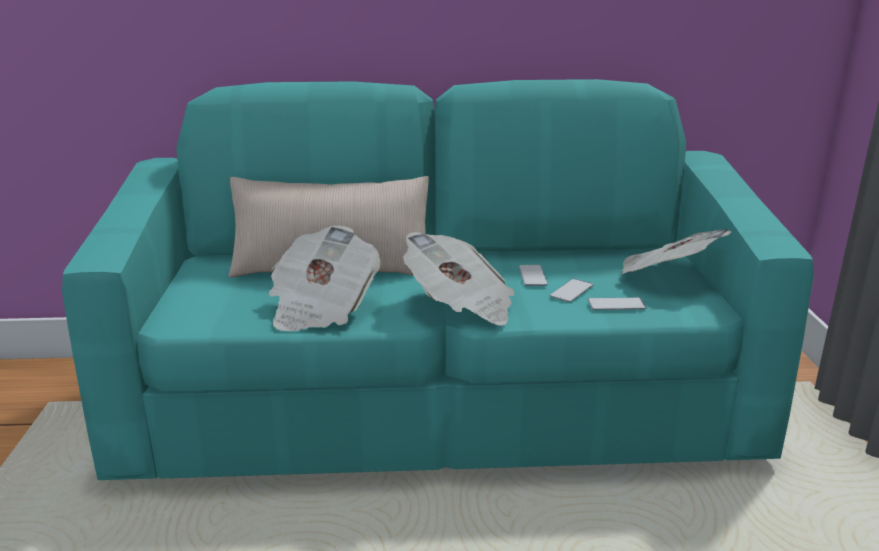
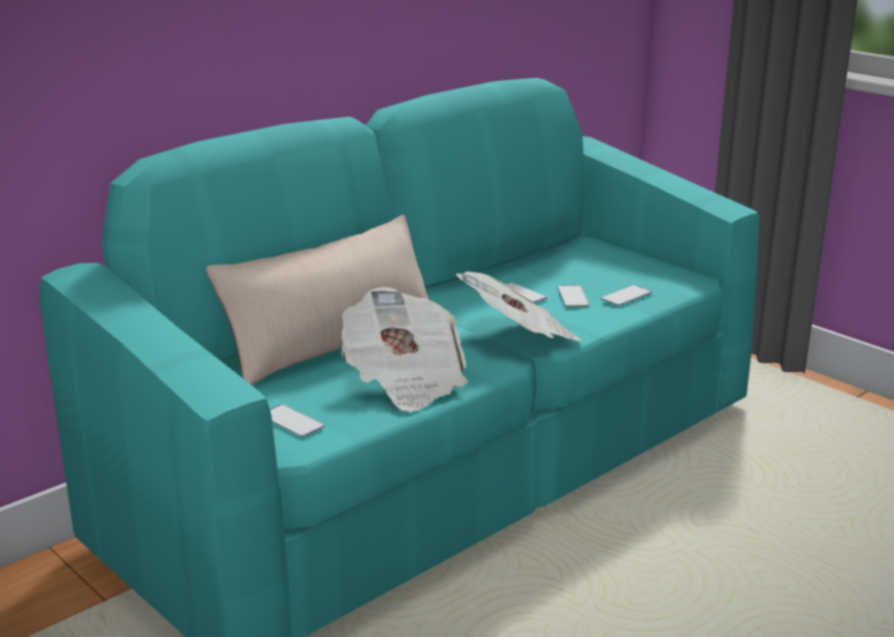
camera: 40 degrees left, 0 degrees up
newspaper [620,229,731,274] -> none
none -> phone [270,404,324,437]

